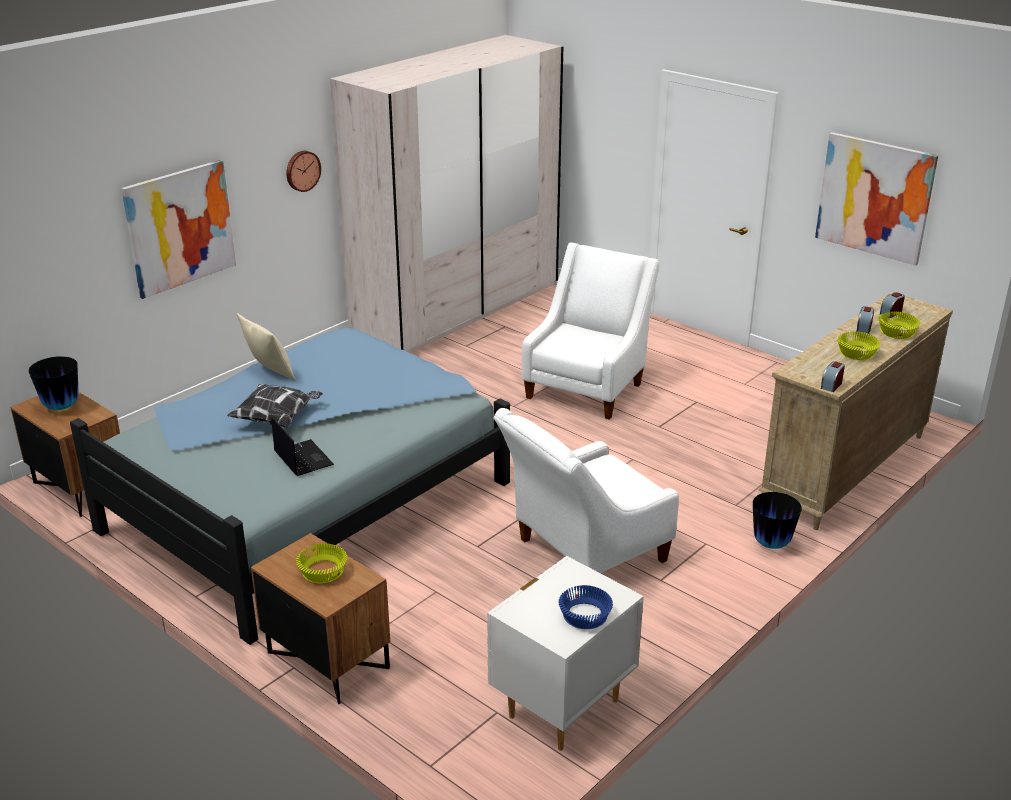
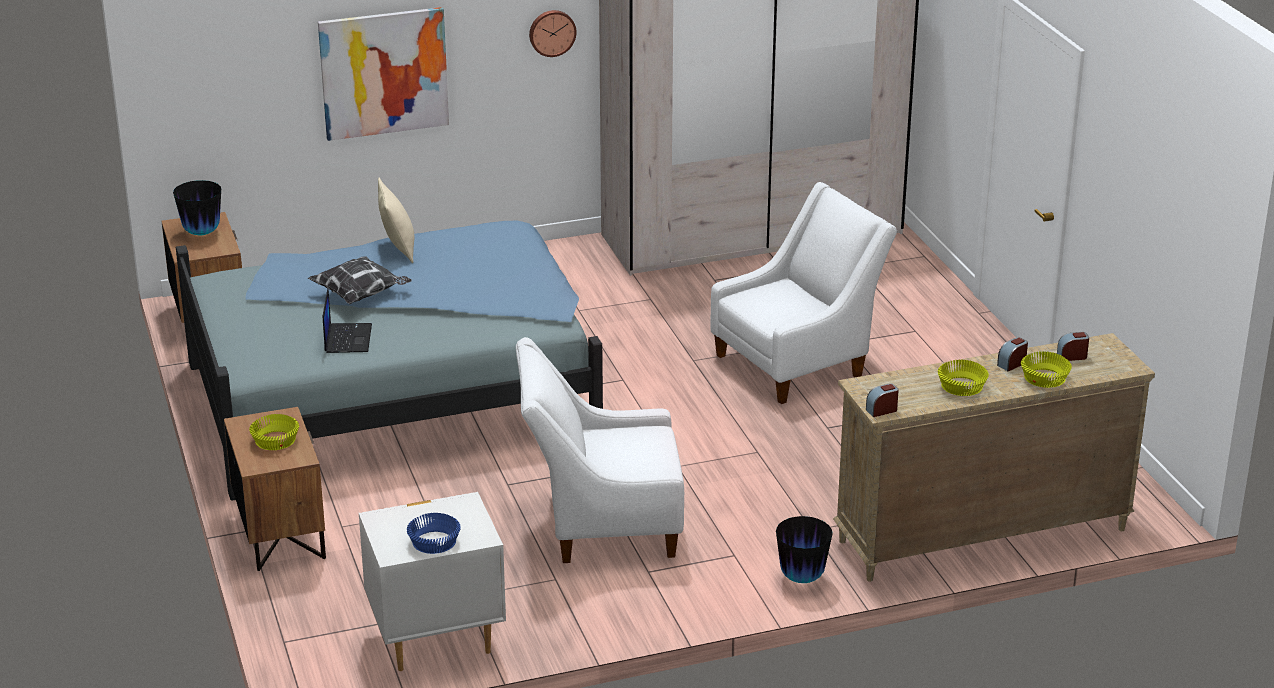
camera: 30 degrees right, 0 degrees up
picture [815,132,938,266] -> none

